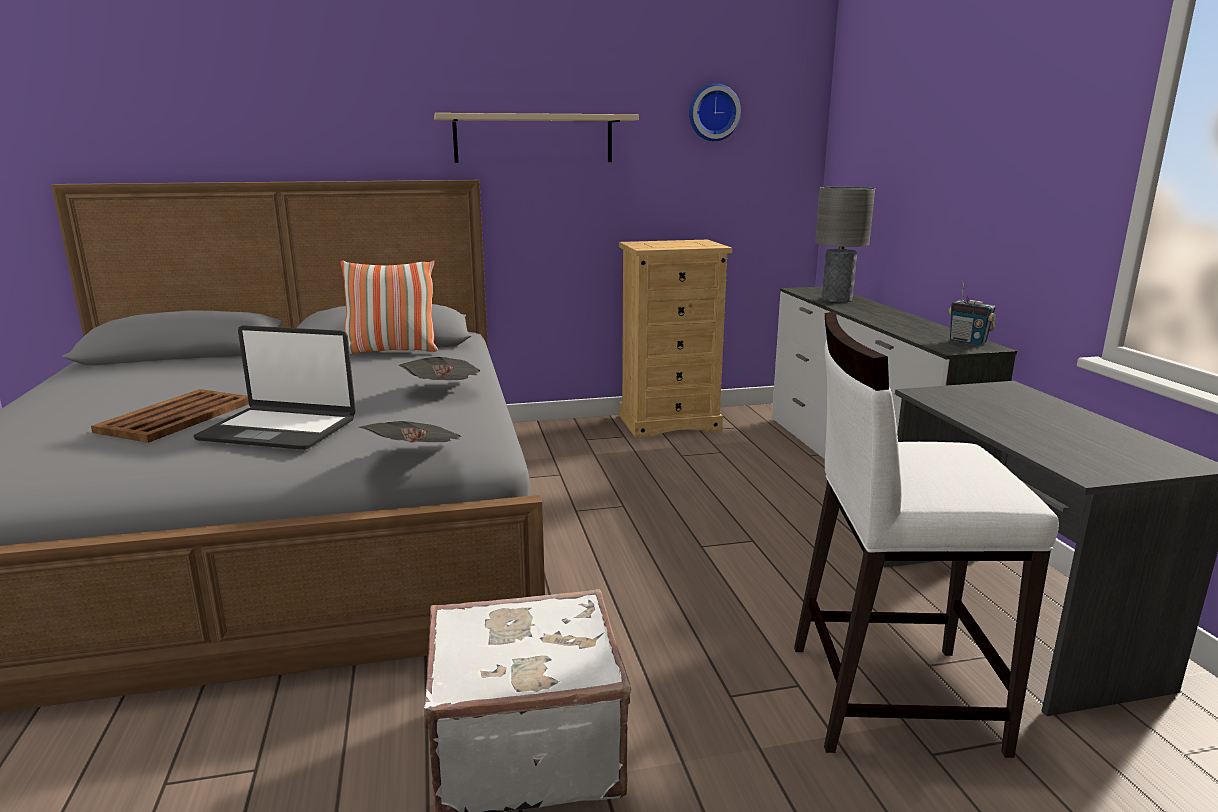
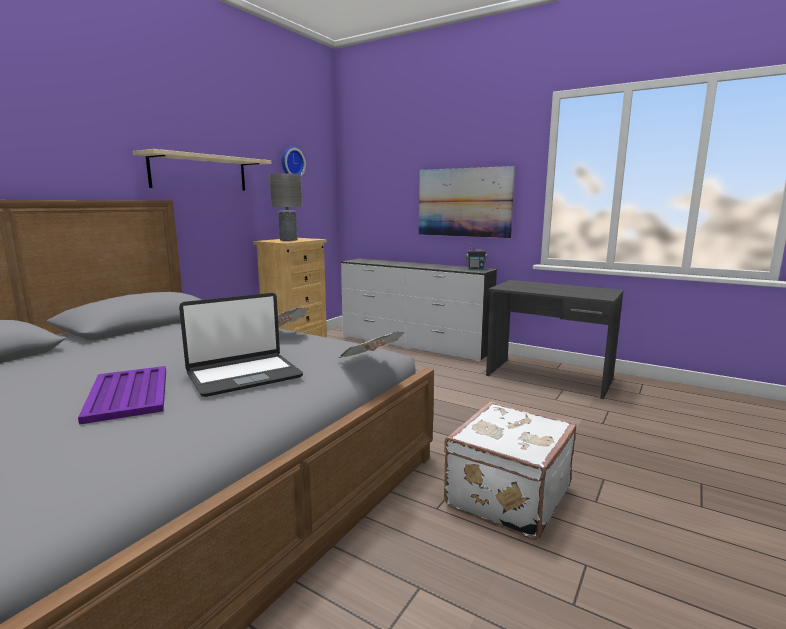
camera: 45 degrees left, 5 degrees down
brown tray [91,389,249,443] -> purple tray [78,366,166,425]
pillow [340,260,438,355] -> none
white stool [794,311,1059,758] -> none
grey table lamp [815,187,875,303] -> grey table lamp moved to [269,173,302,241]
none -> picture [419,166,515,238]

